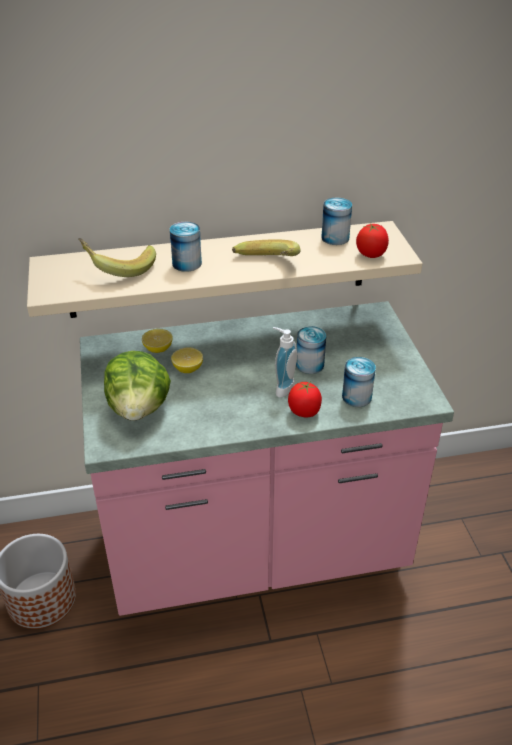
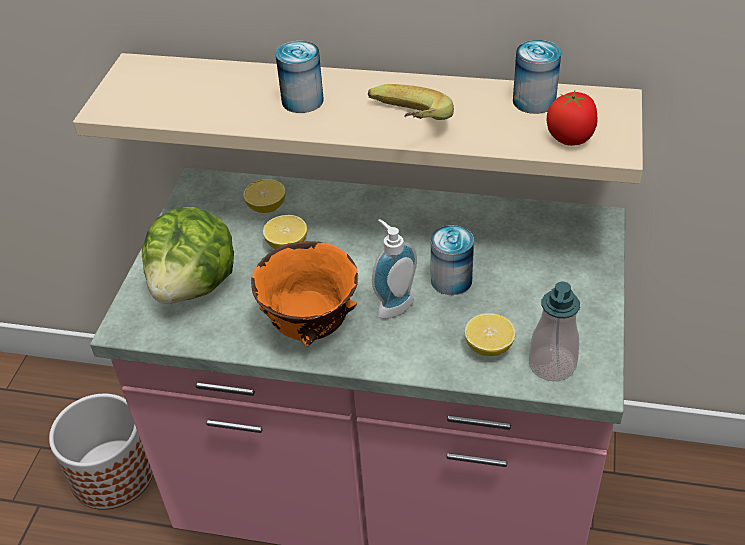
camera: 25 degrees right, 5 degrees up
banana [78,238,156,277] -> none
tomato [288,381,322,418] -> none
can [342,357,376,407] -> lemon [465,313,515,356]
none -> orange bowl [251,241,358,346]
none -> soap dispenser [529,281,580,381]

